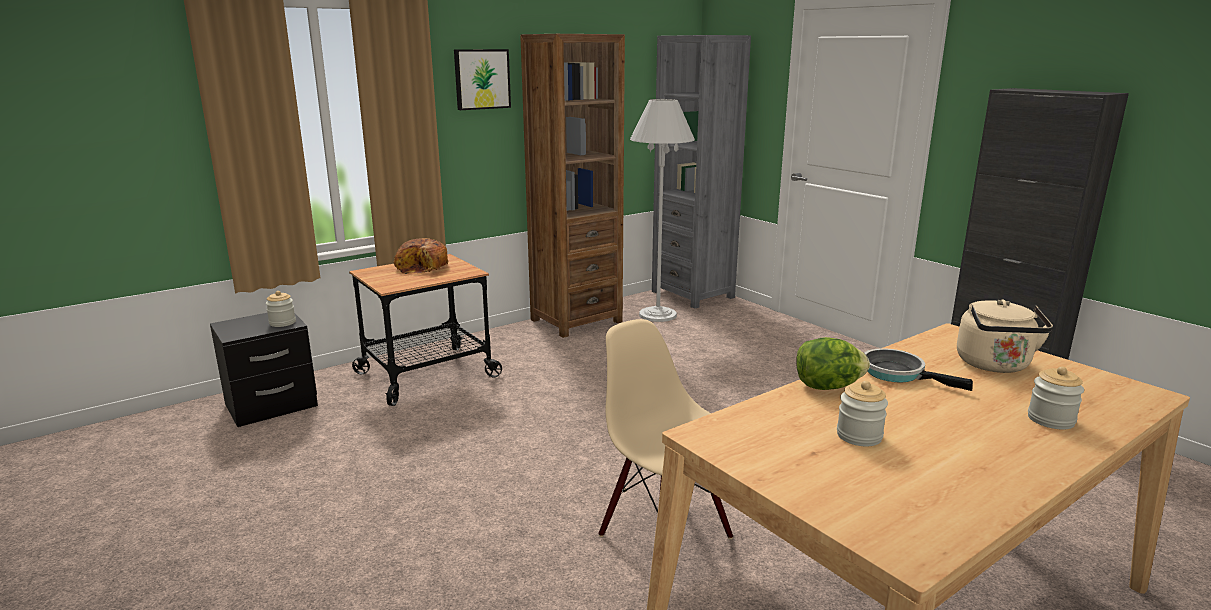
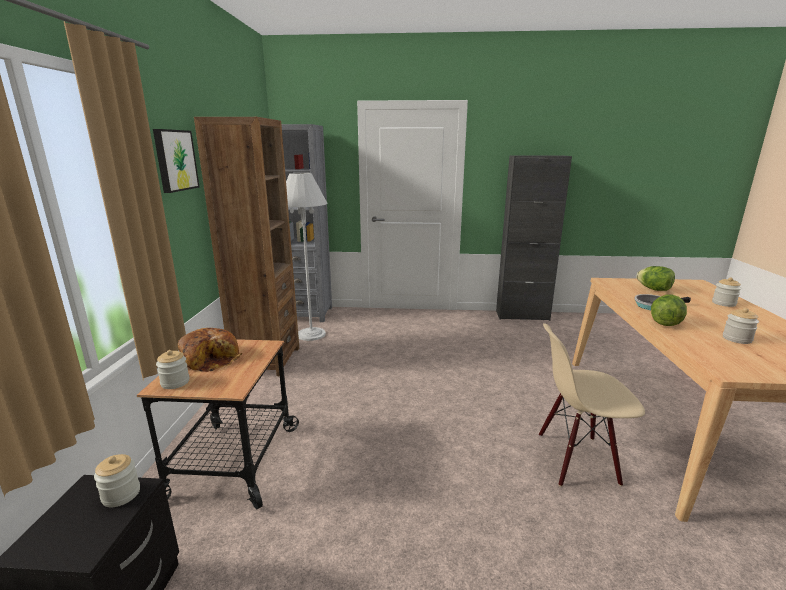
camera: 50 degrees left, 0 degrees up
beige kettle [957,299,1053,373] -> lettuce [636,266,675,291]
none -> jar [156,350,190,389]

